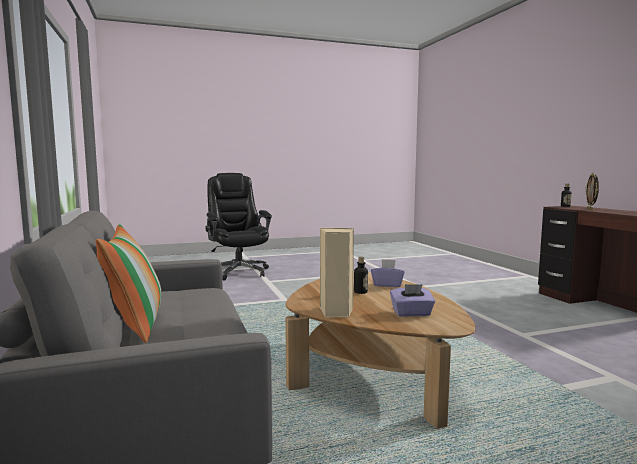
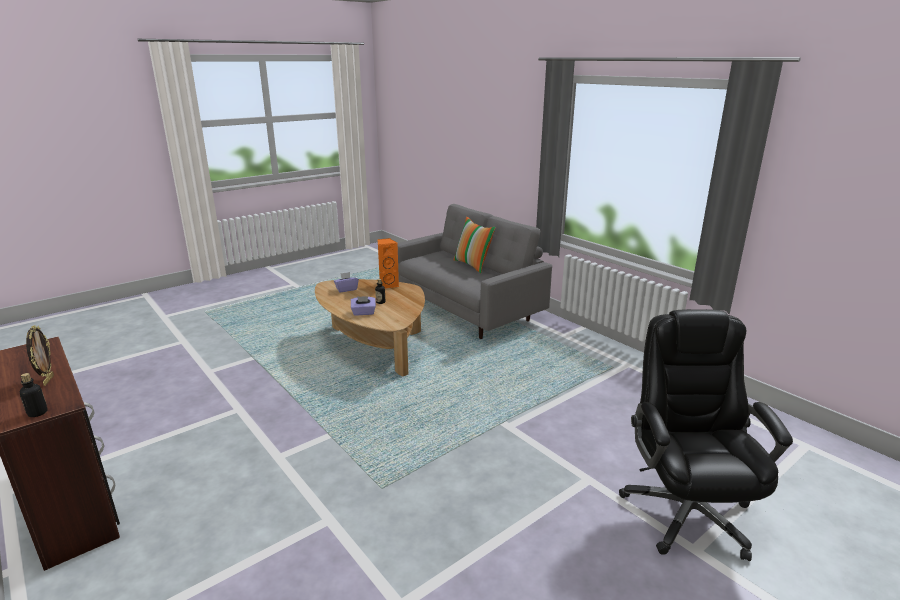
camera: 160 degrees right, 15 degrees up
black office chair [205,173,272,281] -> black office chair turned 135 degrees counterclockwise [619,309,793,561]
beige speaker [319,228,354,318] -> orange speaker [378,238,399,288]

